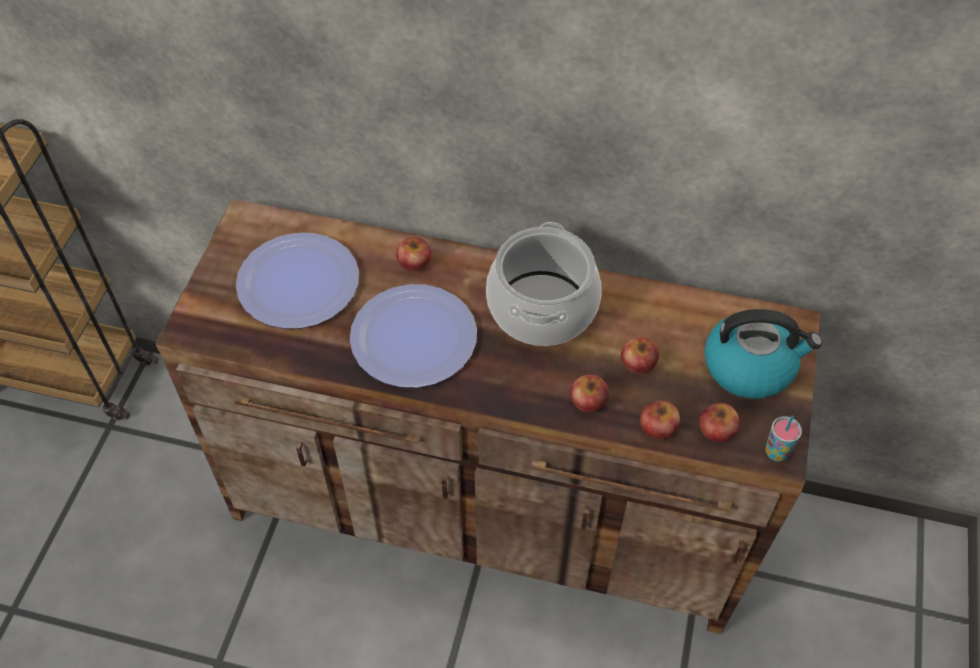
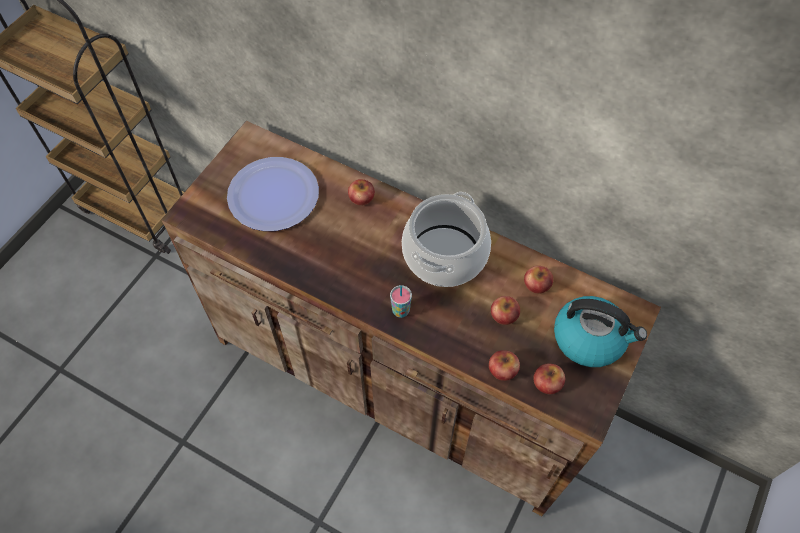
camera: 15 degrees right, 5 degrees up
plate [350,284,477,388] -> none
apple [570,375,609,412] -> apple moved to [524,266,553,294]
cup [765,415,802,462] -> cup moved to [390,285,412,318]

